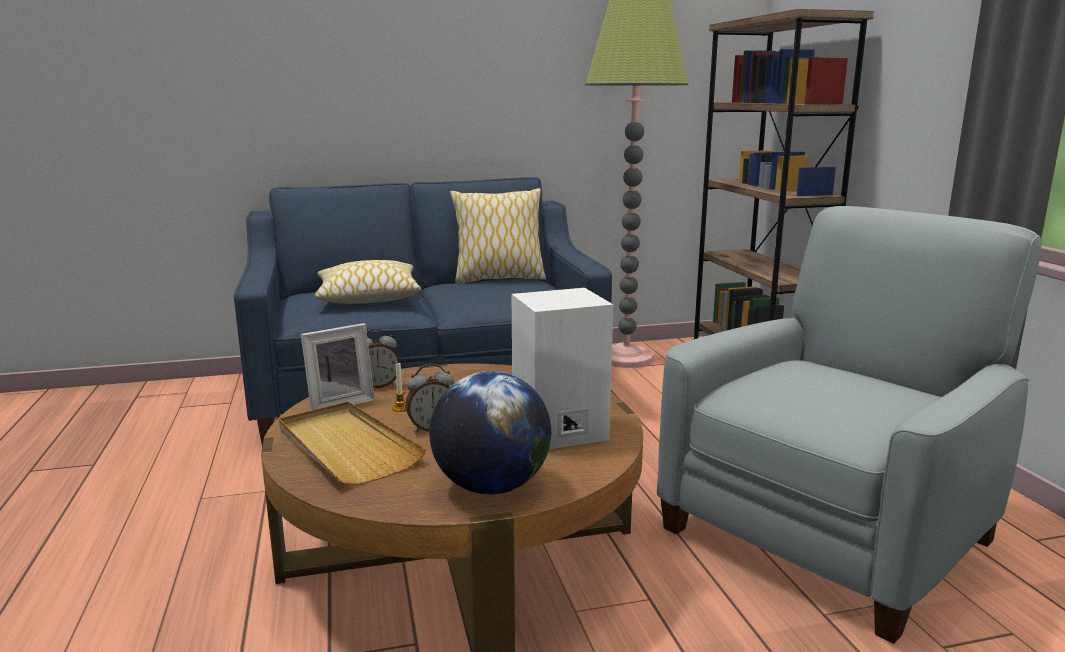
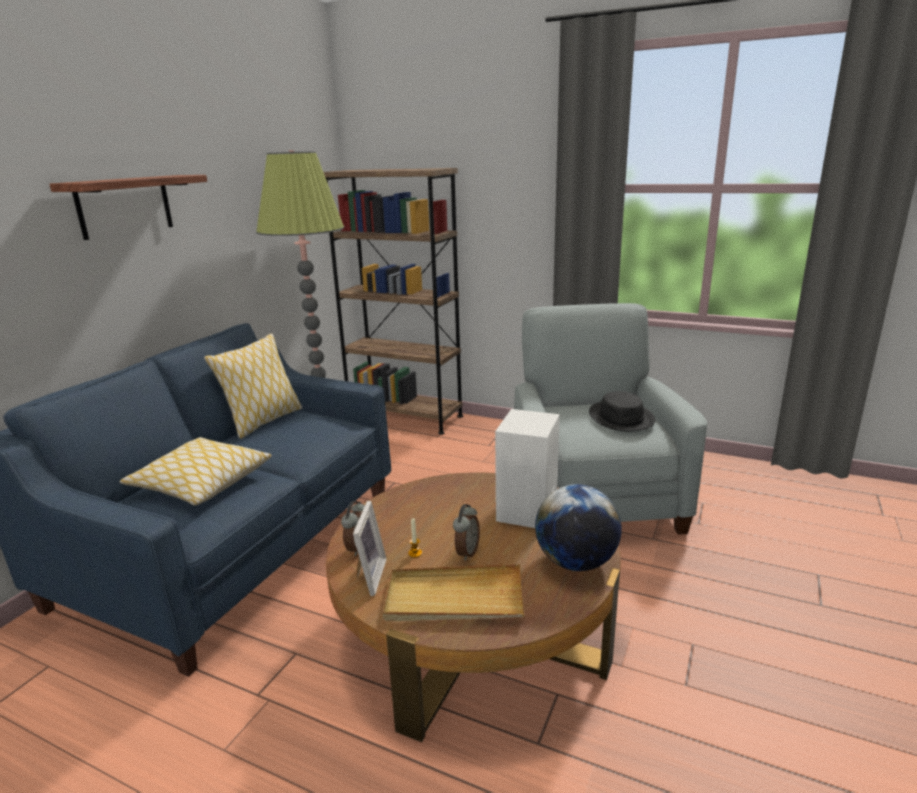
camera: 50 degrees left, 5 degrees up
none -> shelf [49,175,207,240]
none -> black hat [589,391,656,431]

